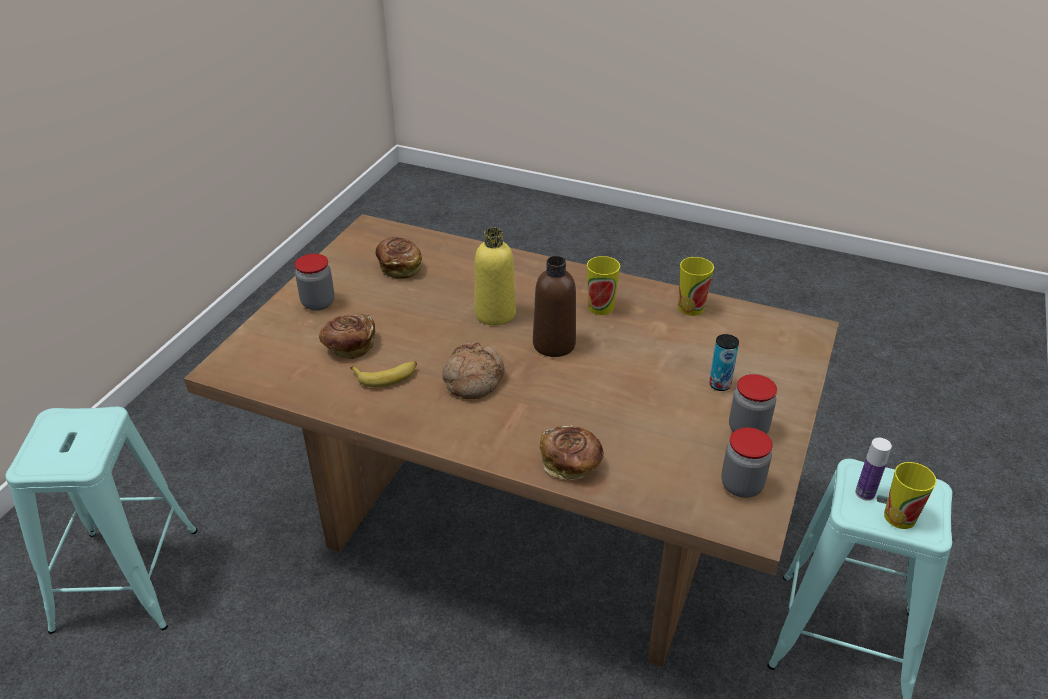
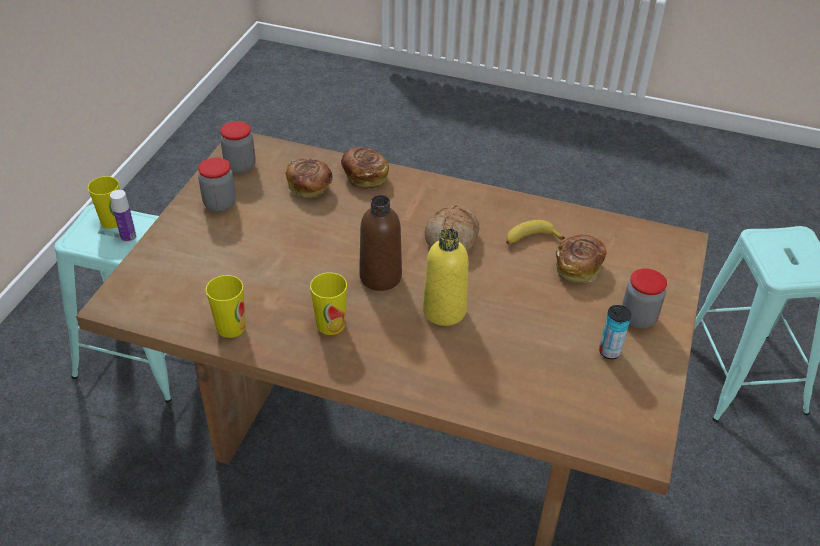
camera: 175 degrees right, 5 degrees up
bread [375,237,422,279] -> bread moved to [286,158,333,198]
can [709,334,739,391] -> can moved to [599,305,631,359]

